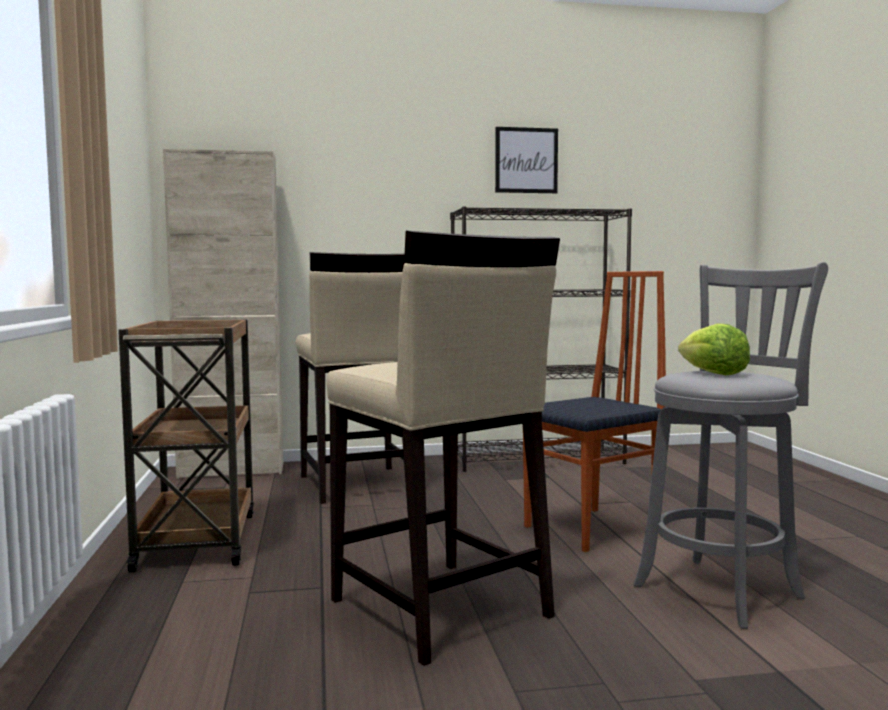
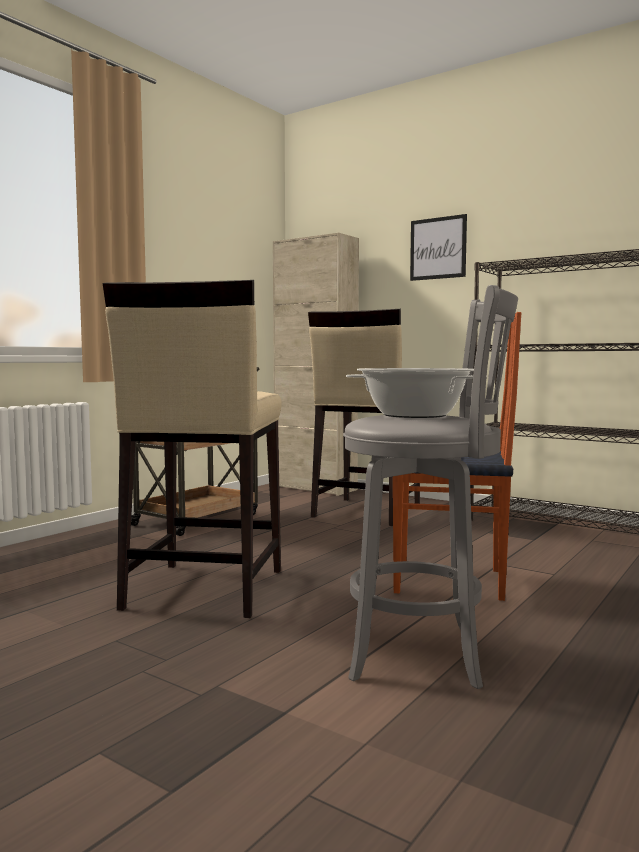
camera: 45 degrees right, 0 degrees up
picture [495,127,558,193] -> picture moved to [410,214,467,281]
lettuce [678,324,750,375] -> cooking pot [346,368,487,418]

